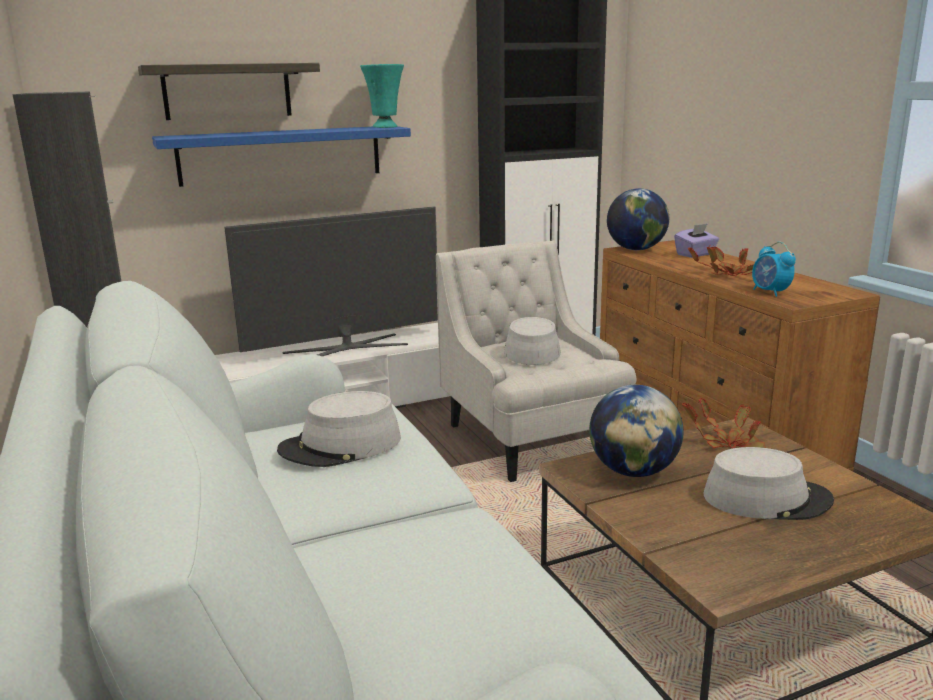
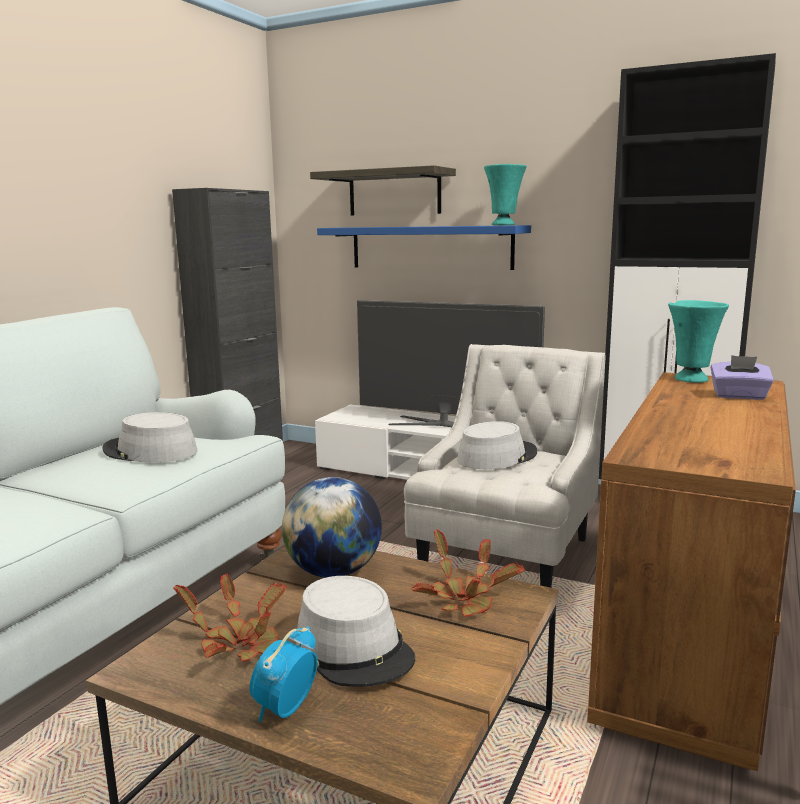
camera: 50 degrees right, 5 degrees down
globe [607,188,669,250] -> turquoise vase [668,300,729,383]
potted plant [688,245,754,276] -> potted plant moved to [173,573,287,662]
alarm clock [752,242,796,297] -> alarm clock moved to [250,626,318,722]

